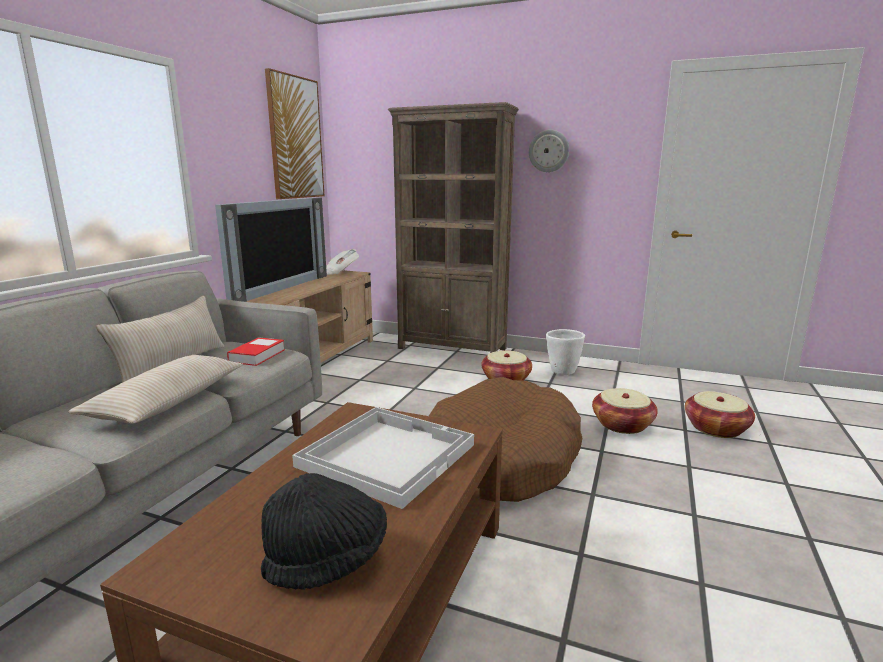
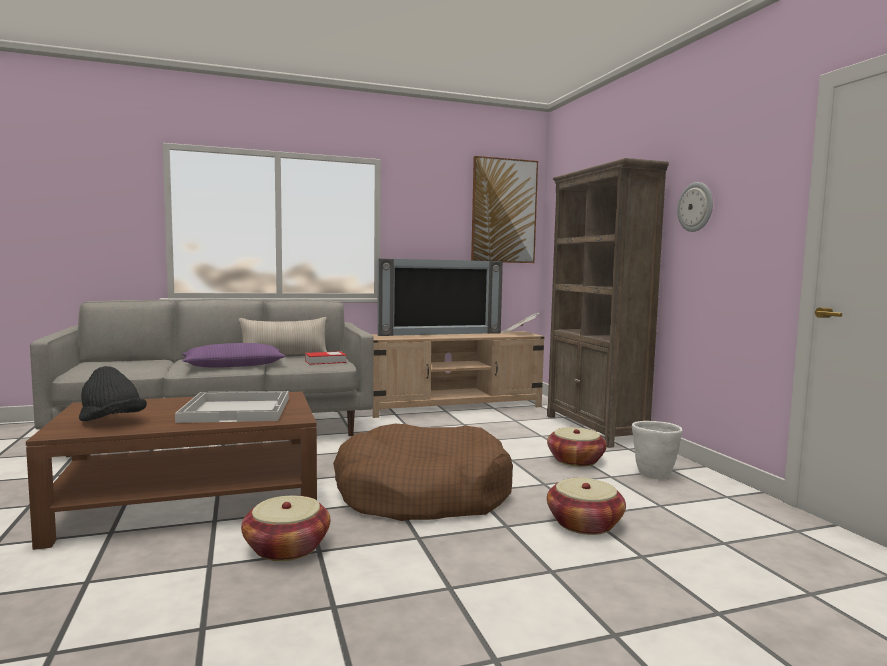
camera: 50 degrees right, 10 degrees down
beige pillow [68,355,243,424] -> purple pillow [182,343,286,368]
basket [685,391,755,438] -> basket moved to [241,496,330,561]

